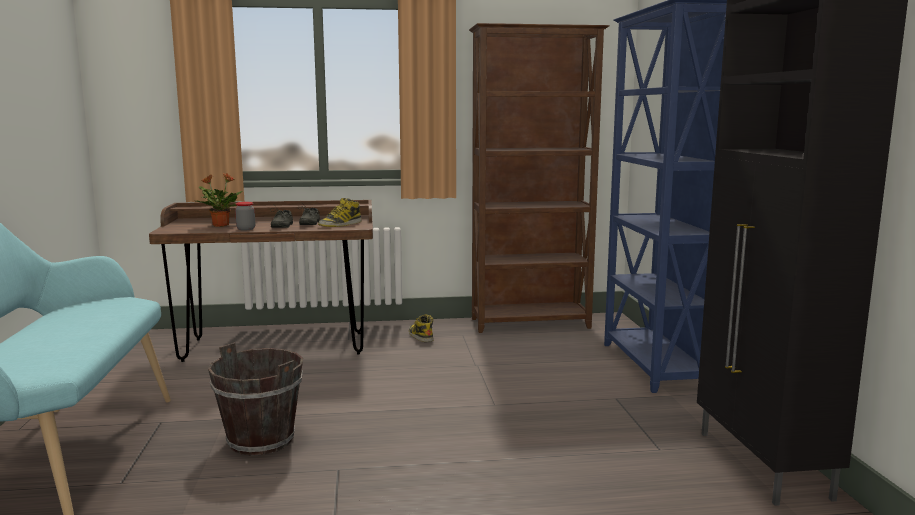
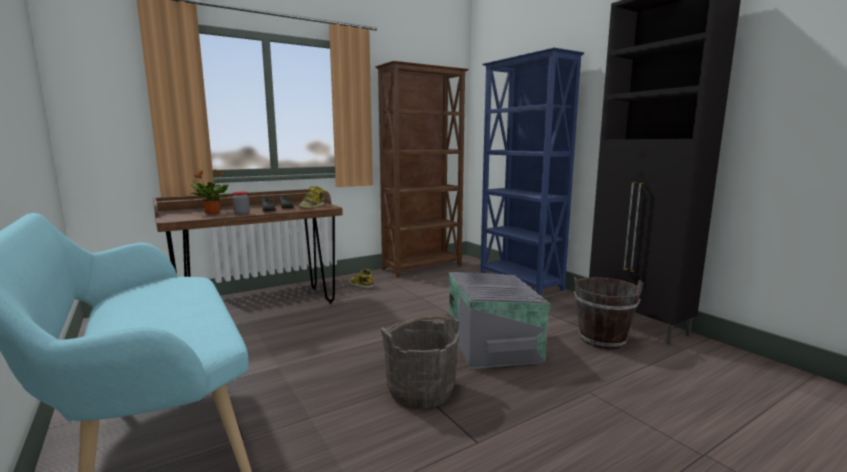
camera: 25 degrees left, 0 degrees up
brown bucket [208,343,303,456] -> brown bucket moved to [574,276,644,349]
none -> grey bucket [380,314,459,409]
none -> grey storage box [448,272,550,369]

